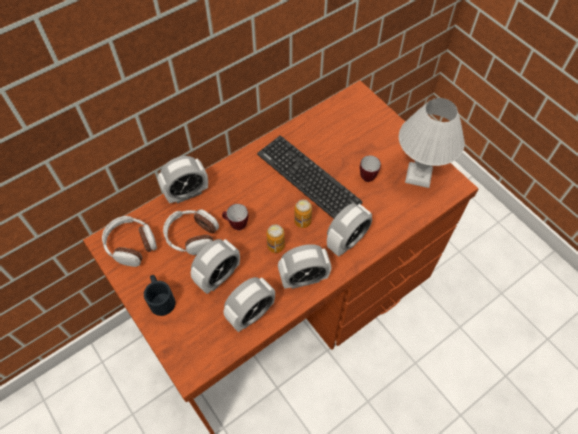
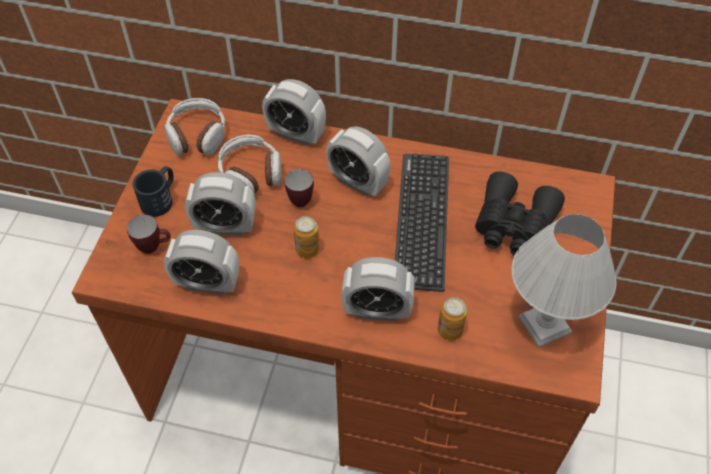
camera: 50 degrees right, 5 degrees down
alarm clock [278,244,332,289] -> alarm clock moved to [326,126,390,197]
can [294,199,312,228] -> can moved to [438,297,467,340]
mug [360,155,381,182] -> mug moved to [127,215,170,254]
none -> black binoculars [475,171,565,256]

